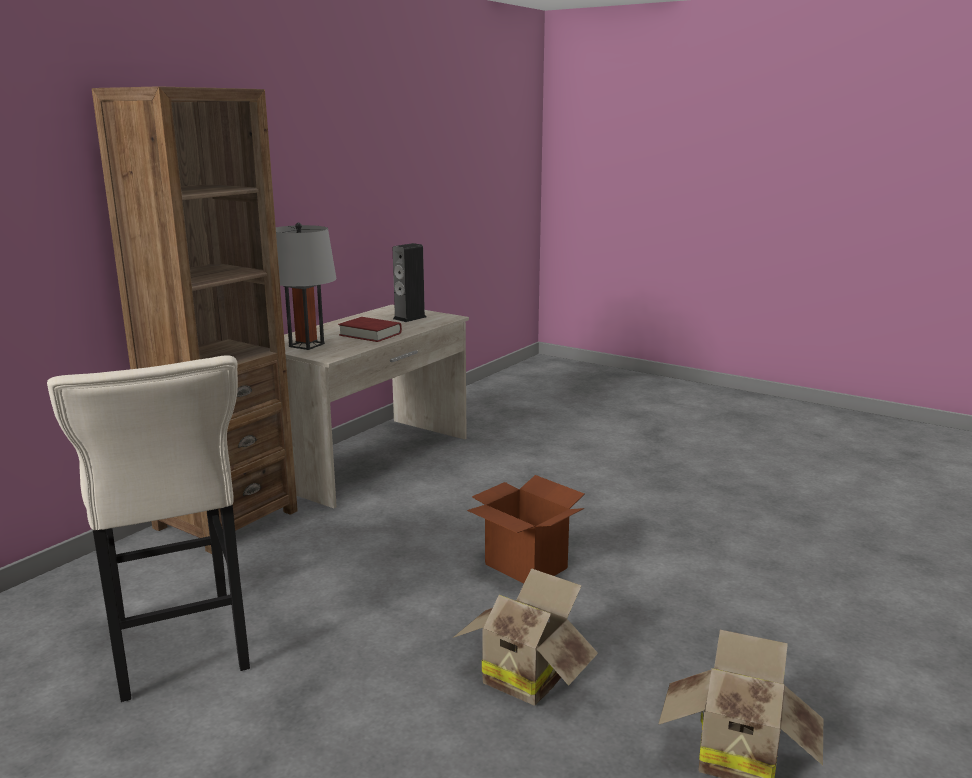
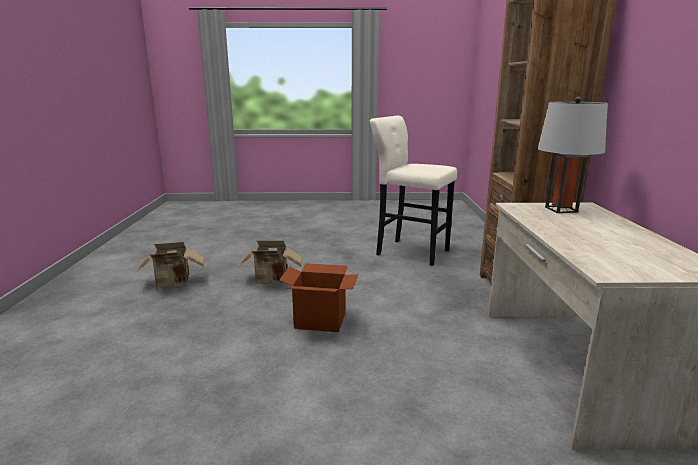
camera: 145 degrees right, 0 degrees up
red book [338,317,402,342] -> none
speaker [393,243,426,322] -> none

